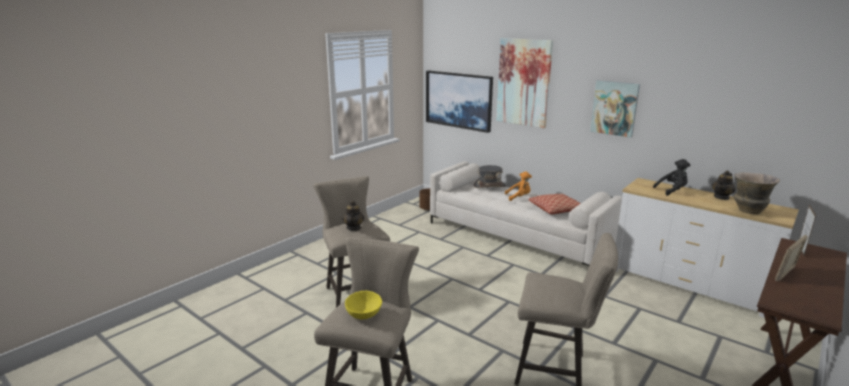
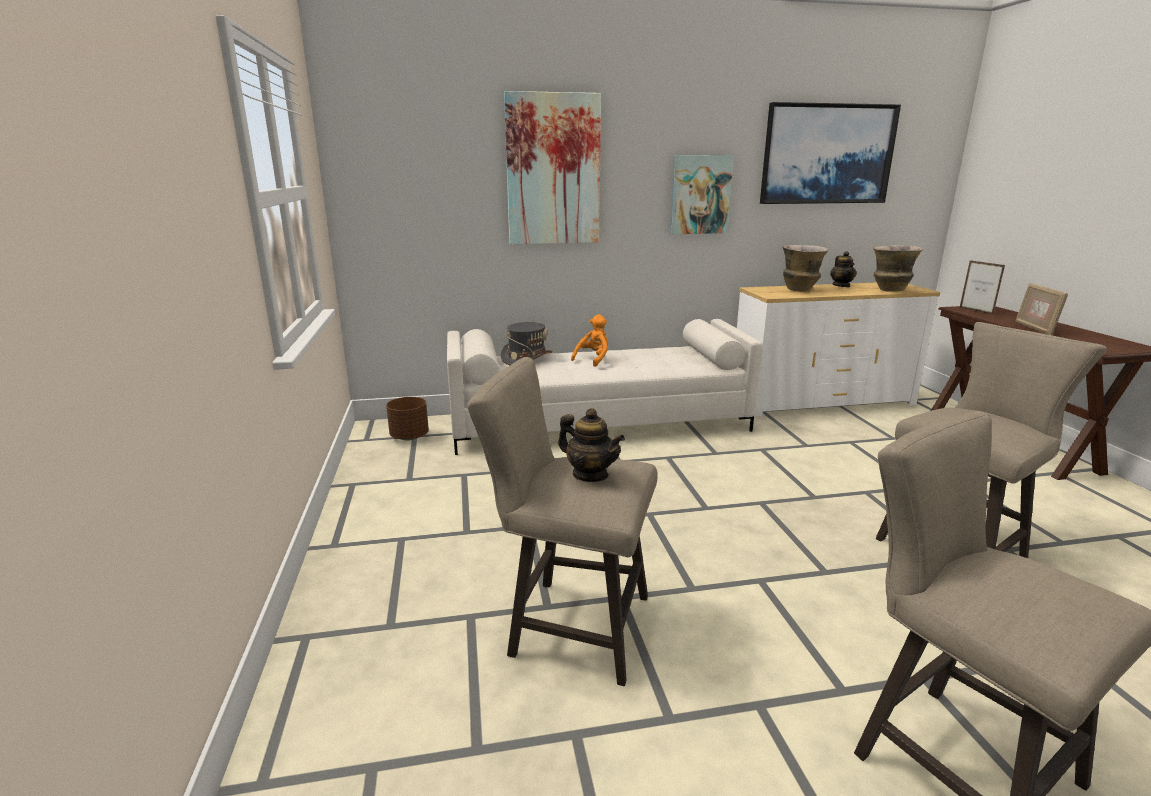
camera: 50 degrees left, 0 degrees up
yellow bowl [345,291,382,319] -> none
picture [426,71,493,133] -> picture moved to [760,102,901,204]
pillow [528,194,581,214] -> none
black plush toy [653,159,690,196] -> vase [782,245,829,292]

